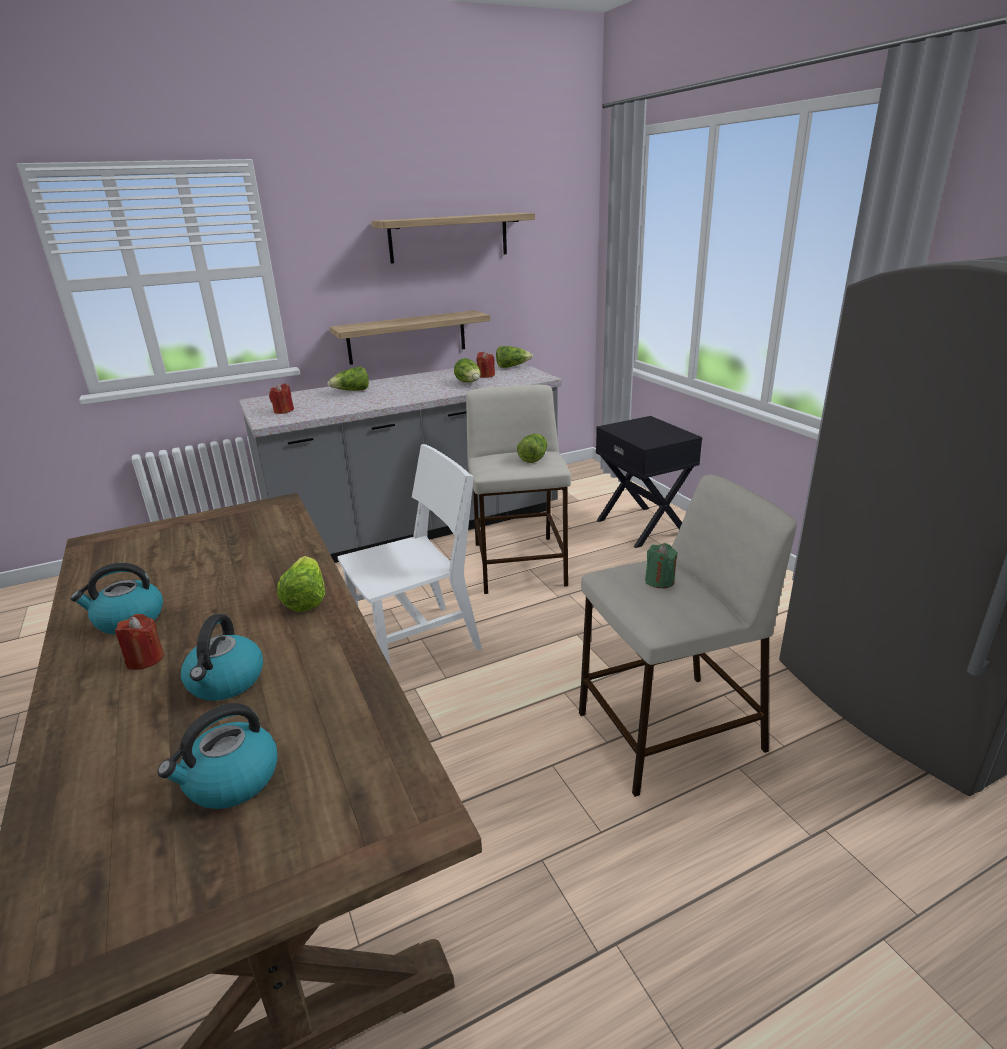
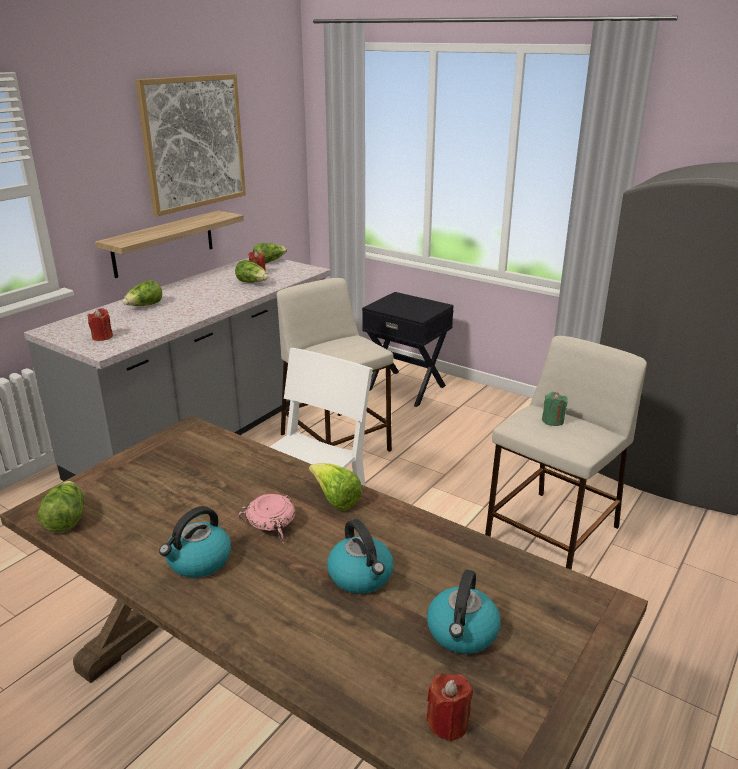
camera: 30 degrees left, 0 degrees up
red candle [115,614,164,670] -> red candle moved to [426,674,473,741]
shelf [371,213,535,264] -> picture [135,74,246,216]
lettuce [517,434,547,463] -> lettuce moved to [37,481,84,533]
none -> pink bowl [238,494,295,544]

